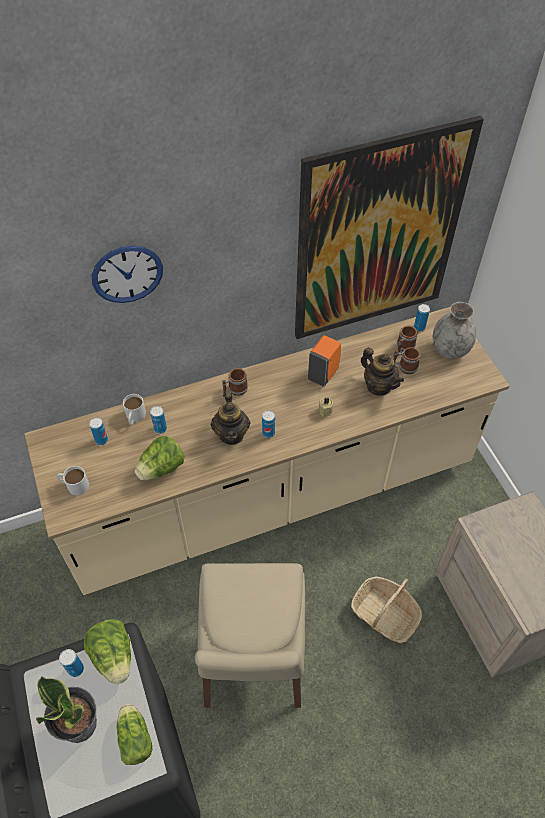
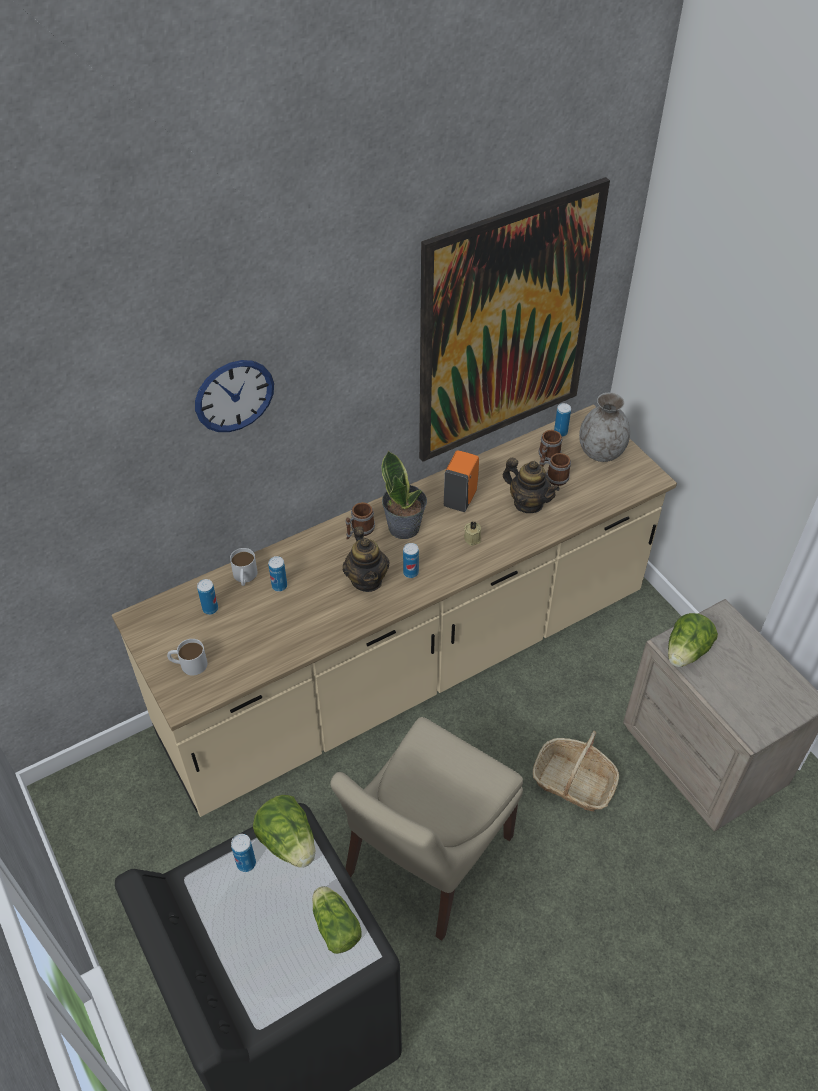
camera: 10 degrees left, 5 degrees down
potted plant [36,676,97,743] -> potted plant moved to [381,450,427,539]
lettuce [135,436,185,480] -> lettuce moved to [668,613,718,667]
beige chair [195,563,305,708] -> beige chair turned 45 degrees clockwise [330,717,523,941]

